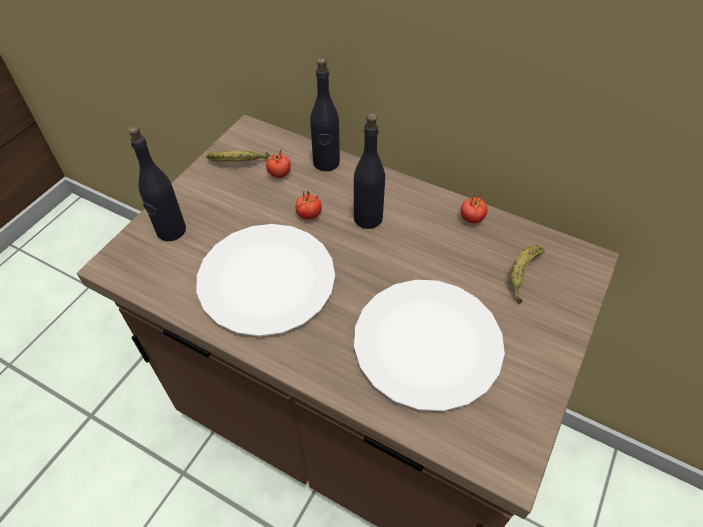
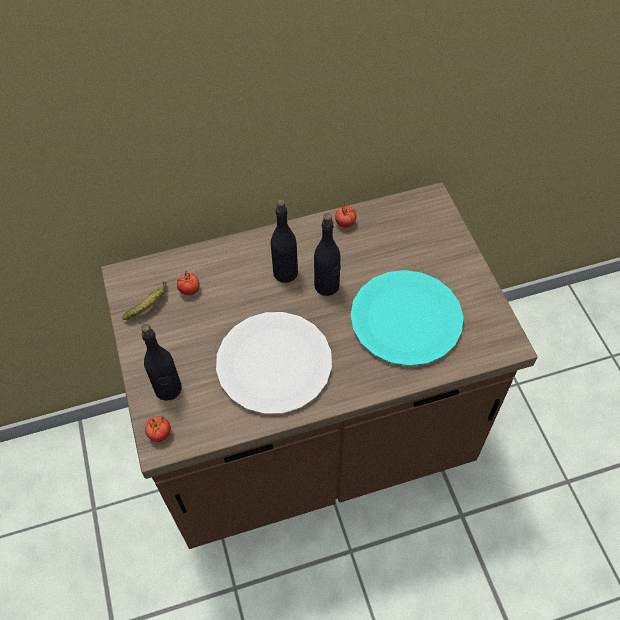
camera: 45 degrees left, 5 degrees up
tomato [296,190,322,220] -> tomato moved to [145,416,171,442]
black bottle [310,58,340,171] -> black bottle moved to [314,213,341,296]
white plate [354,280,505,411] -> turquoise plate [350,270,463,366]
banana [511,245,545,304] -> none

